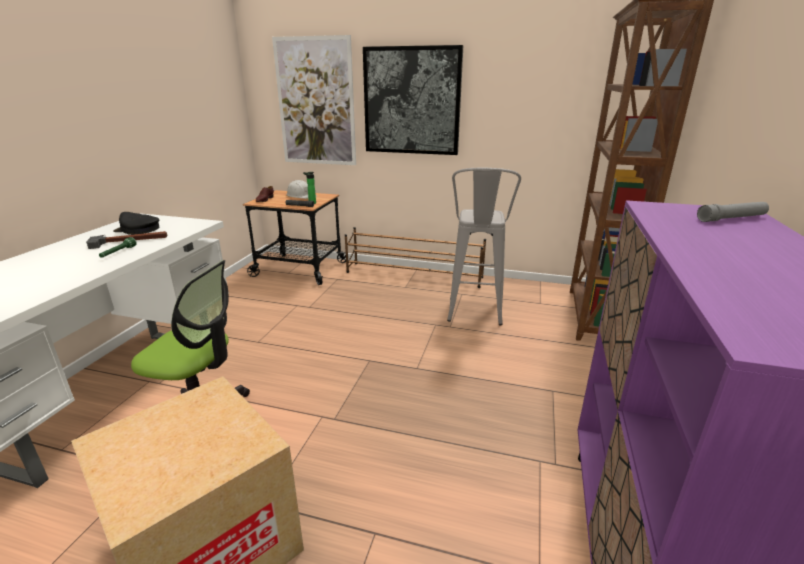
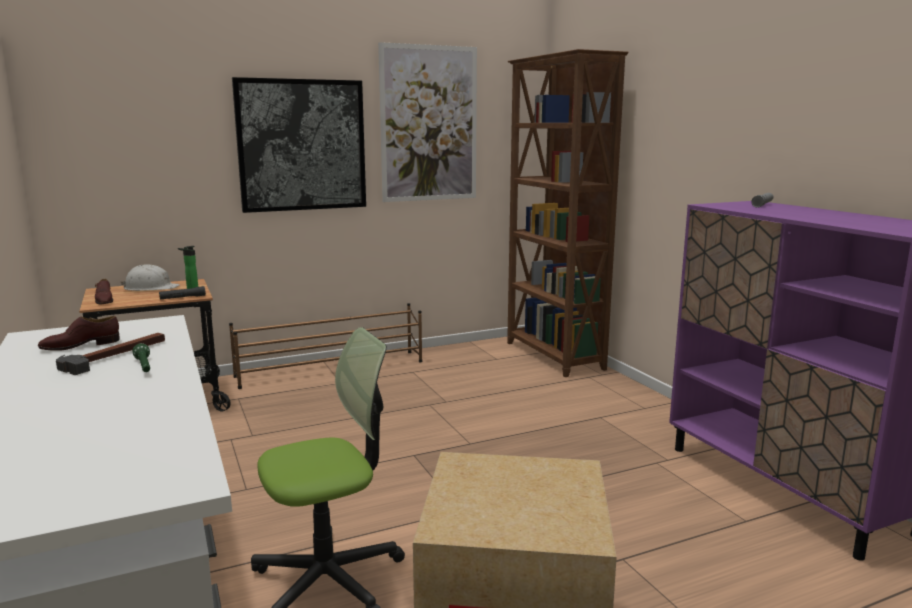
camera: 40 degrees left, 10 degrees down
black cap [113,212,159,235] -> brown shoe [38,316,120,351]
picture [272,35,356,165] -> picture moved to [378,42,477,202]
grey stool [447,168,521,326] -> none

